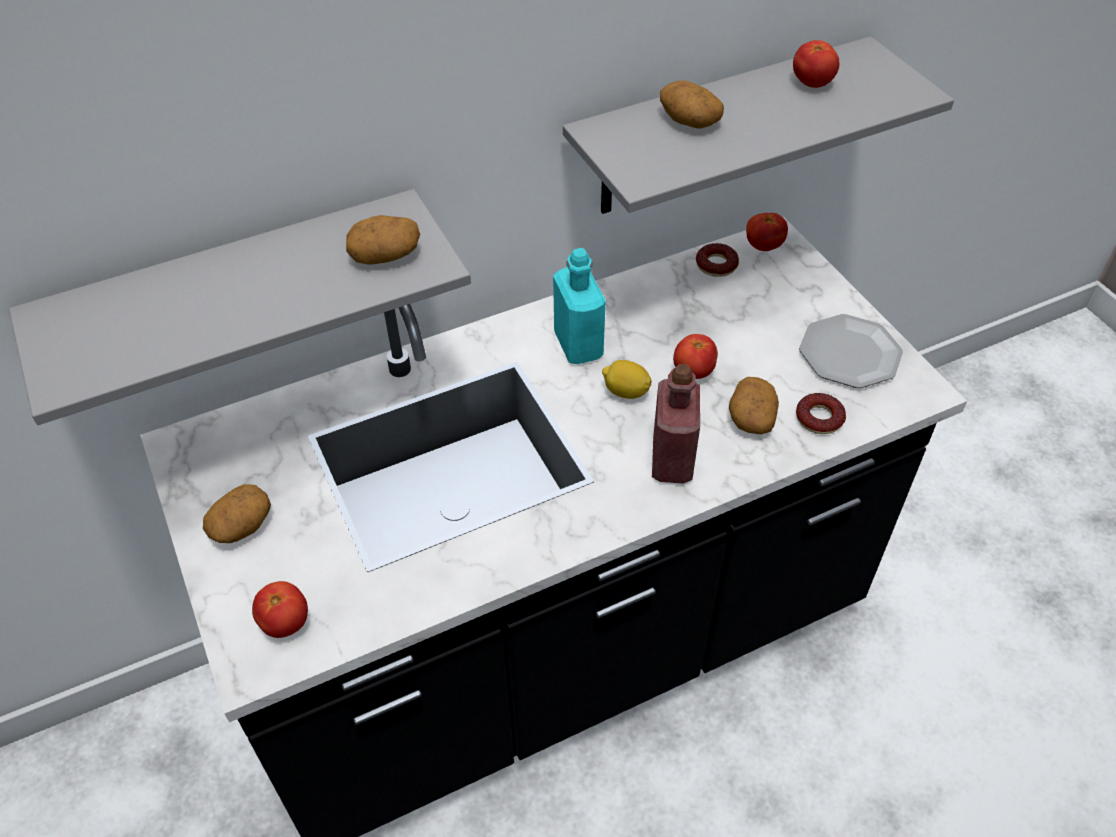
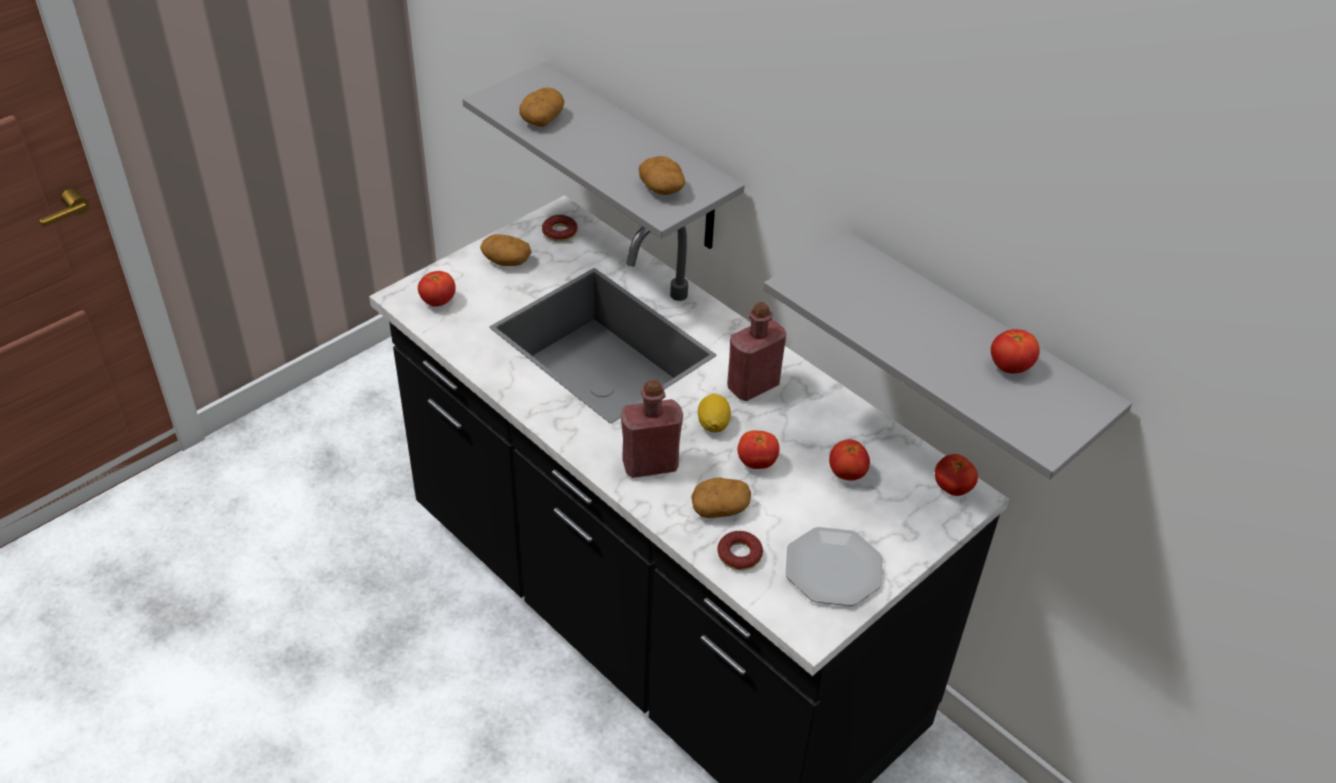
camera: 70 degrees right, 5 degrees down
turquoise bottle [553,248,606,364] -> red bottle [727,302,786,401]
potato [660,81,724,128] -> potato moved to [520,87,565,127]
donut [696,243,739,277] -> donut moved to [542,215,578,242]
none -> tomato [829,439,870,481]

